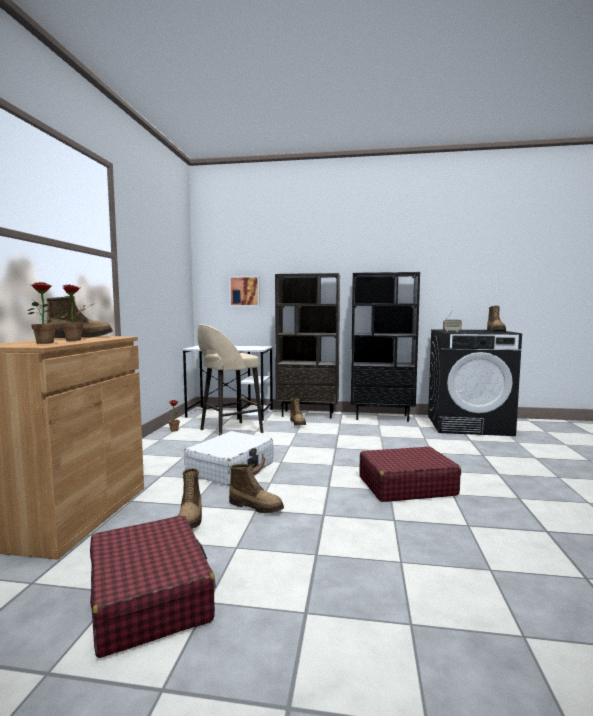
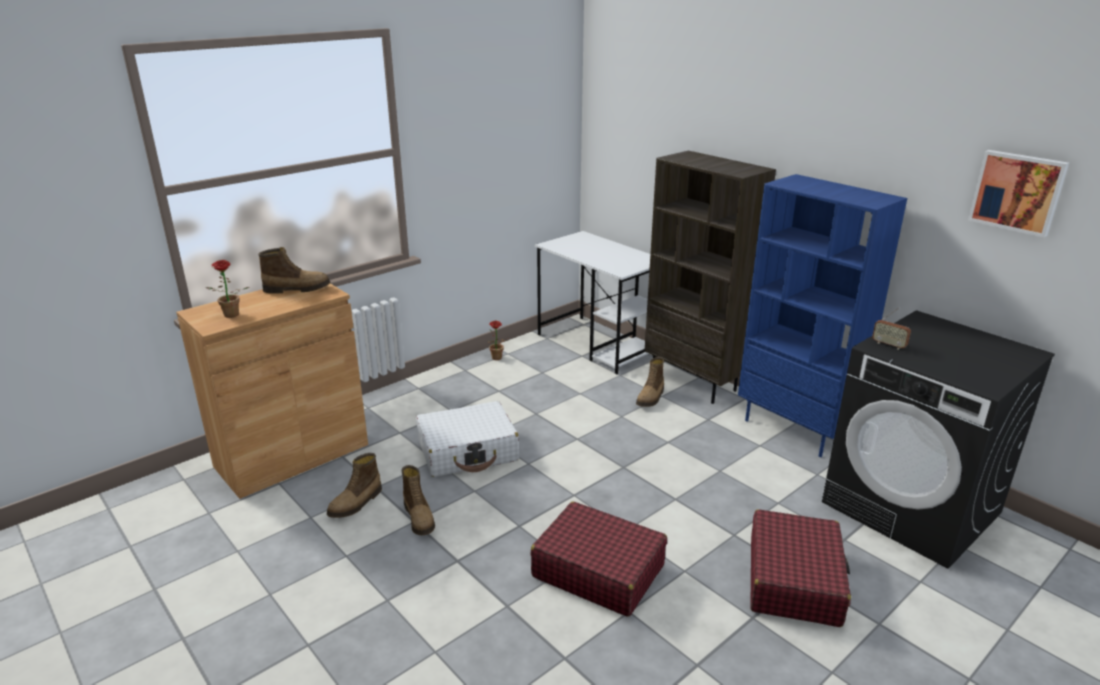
camera: 40 degrees right, 20 degrees up
potted plant [59,284,95,341] -> none
red suitcase [90,515,216,658] -> red suitcase moved to [750,509,851,627]
beige stool [197,324,263,436] -> none
picture [229,276,260,307] -> picture moved to [968,150,1069,238]
black bookcase [351,272,420,422] -> blue bookcase [738,174,907,457]
boot [487,306,506,332] -> none

